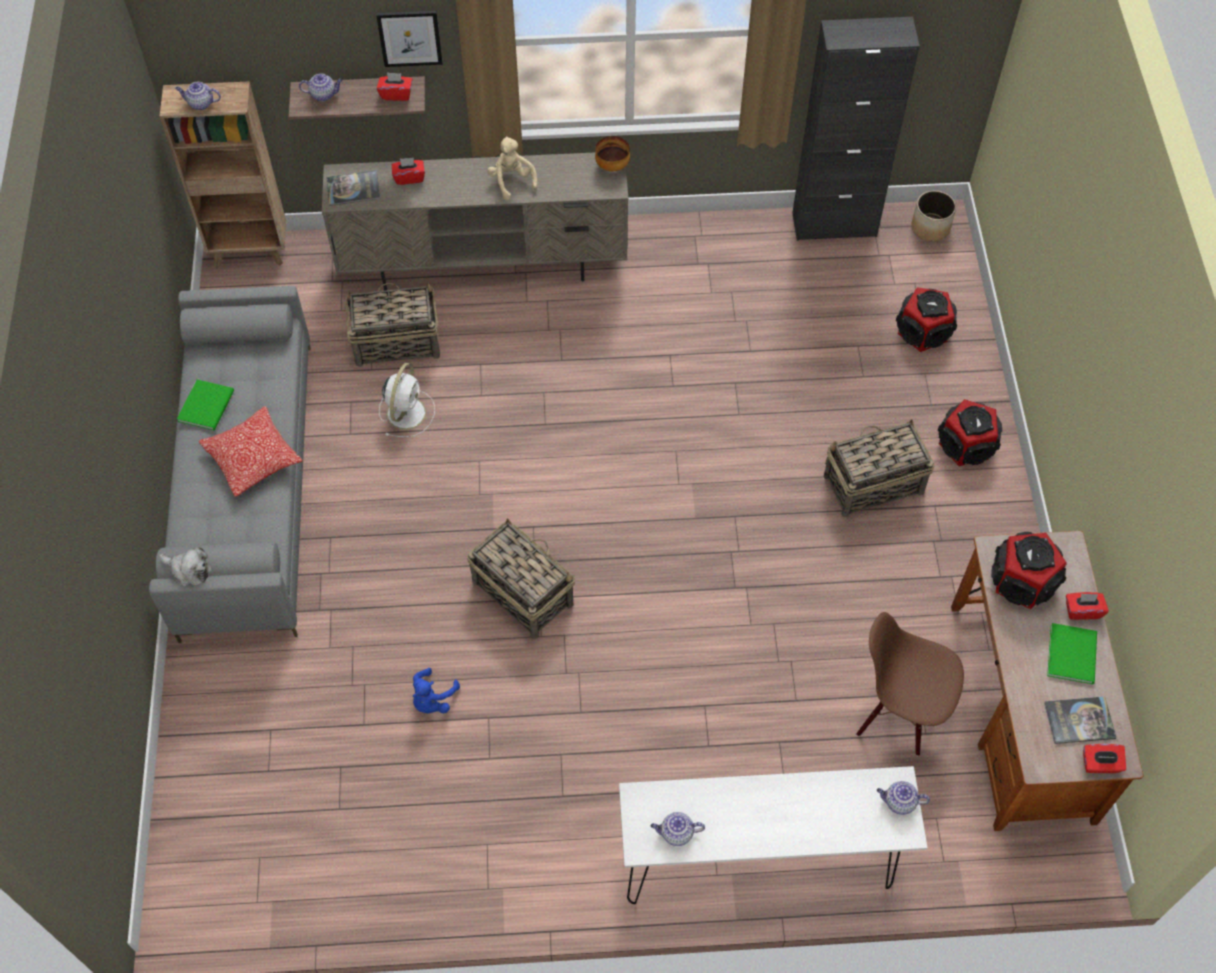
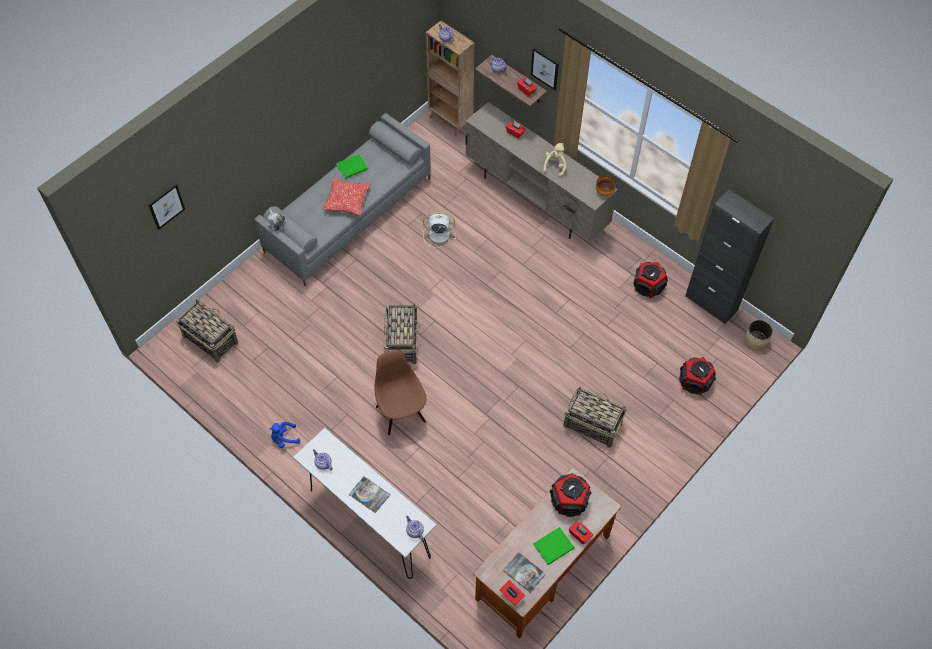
camera: 45 degrees right, 0 degrees up
book [326,170,380,206] -> book moved to [349,476,390,513]
basket [345,282,440,367] -> basket moved to [176,299,238,363]
white fan [379,363,435,437] -> white fan turned 150 degrees counterclockwise [423,212,456,248]
blue plush toy [412,668,460,713] -> blue plush toy moved to [269,422,300,448]
brown chair [856,612,964,756] -> brown chair moved to [375,350,426,435]
speaker [938,399,1002,466] -> speaker moved to [633,262,668,299]
none -> picture [148,184,185,230]

